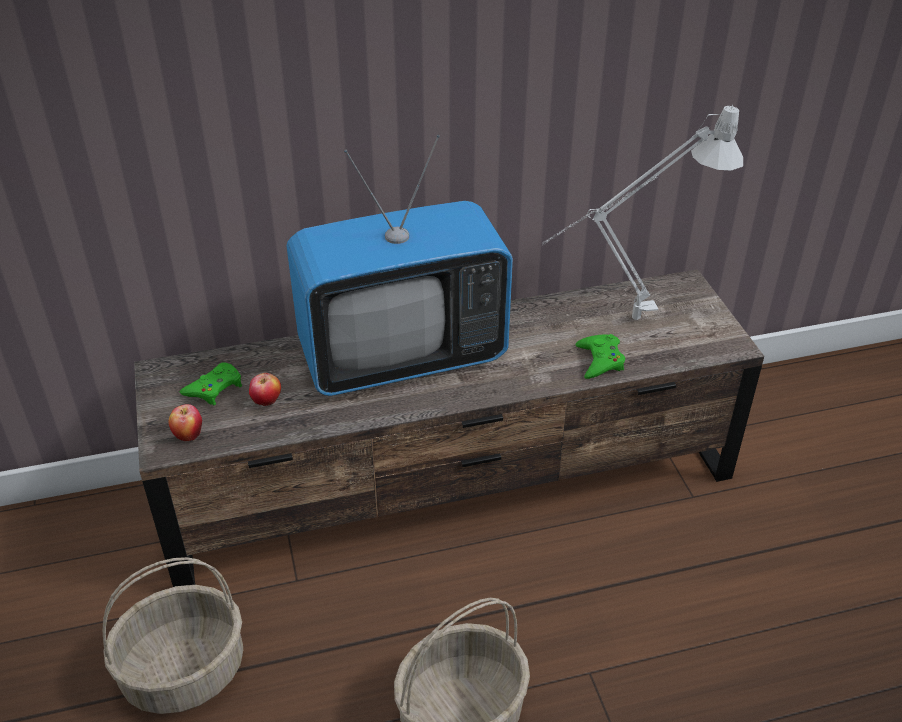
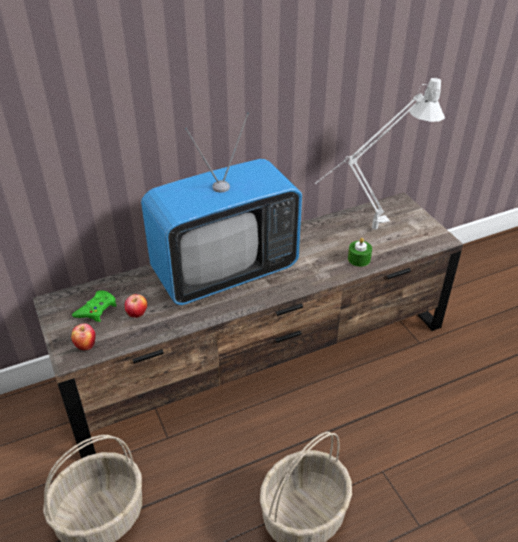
camera: 10 degrees left, 0 degrees up
green game controller [575,334,625,379] -> green candle [348,238,372,267]

